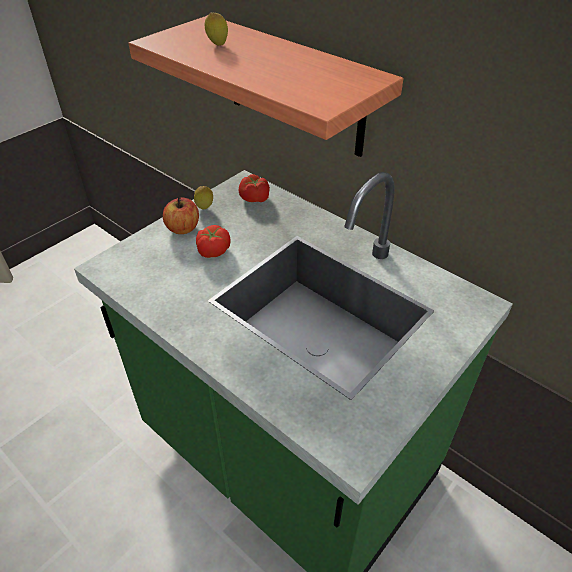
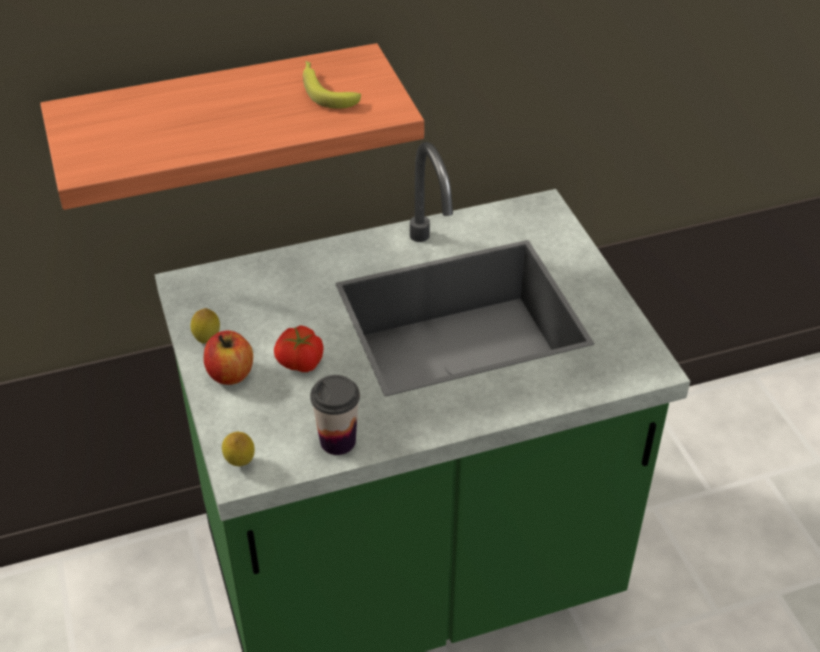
camera: 60 degrees left, 0 degrees up
lemon [205,13,228,46] -> lemon moved to [222,432,255,466]
tomato [239,174,270,202] -> none
none -> banana [303,61,361,109]
none -> cup [310,375,360,455]

